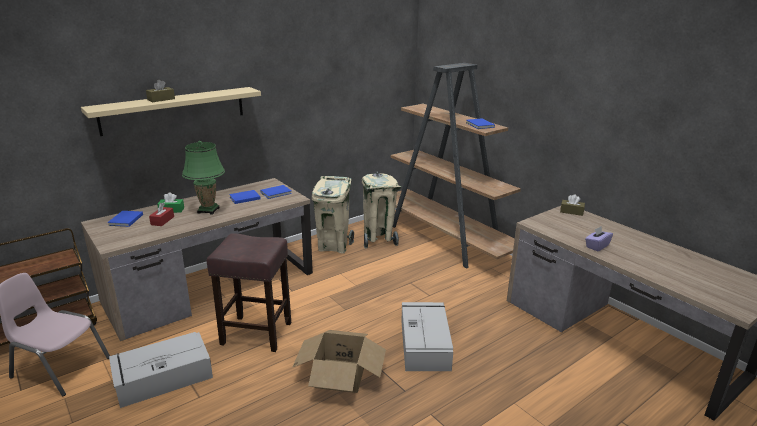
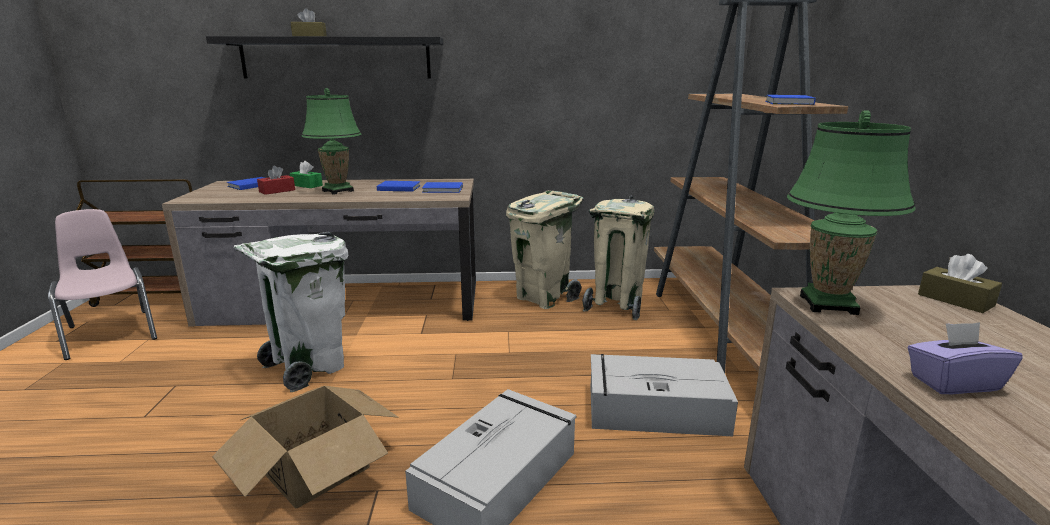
camera: 35 degrees right, 5 degrees down
beige shelf [81,87,261,136] -> black shelf [206,36,443,79]
grey storage box [109,332,213,408] -> grey storage box moved to [590,354,738,436]
brown stool [206,233,291,352] -> white trash can [234,232,348,392]
none -> green table lamp [787,110,916,315]

